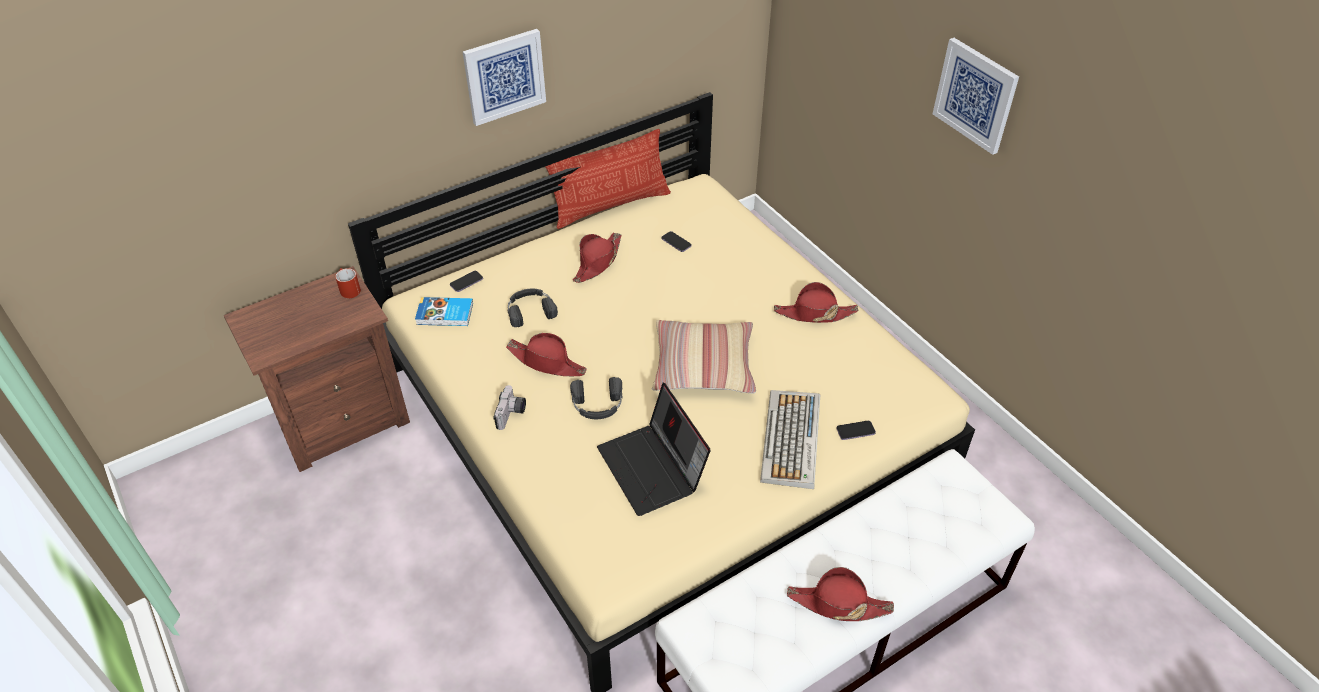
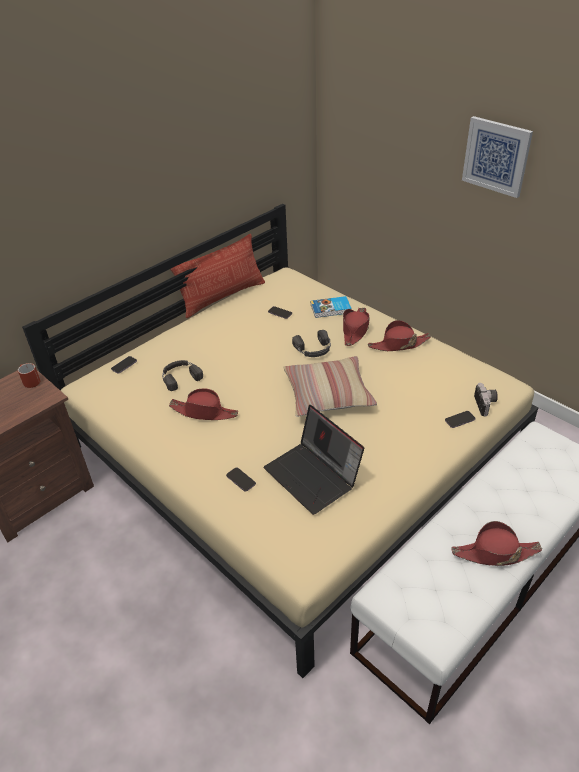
camera: 10 degrees left, 5 degrees down
book [415,297,473,326] -> book moved to [311,296,352,318]
picture [463,29,546,126] -> none
camera [494,385,526,430] -> camera moved to [474,383,498,416]
black headphones [570,377,622,419] -> black headphones moved to [292,330,331,357]
red hat [573,233,621,283] -> red hat moved to [343,308,369,346]
keyboard [760,390,820,489] -> none
none -> phone [226,467,256,492]

